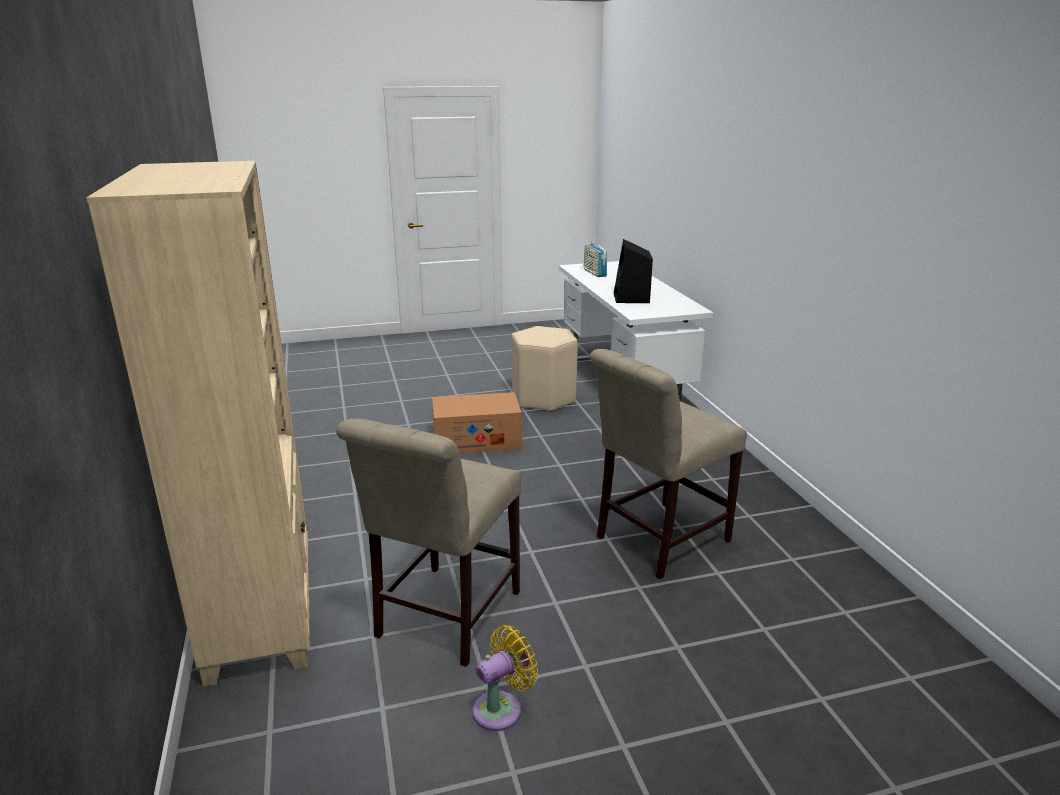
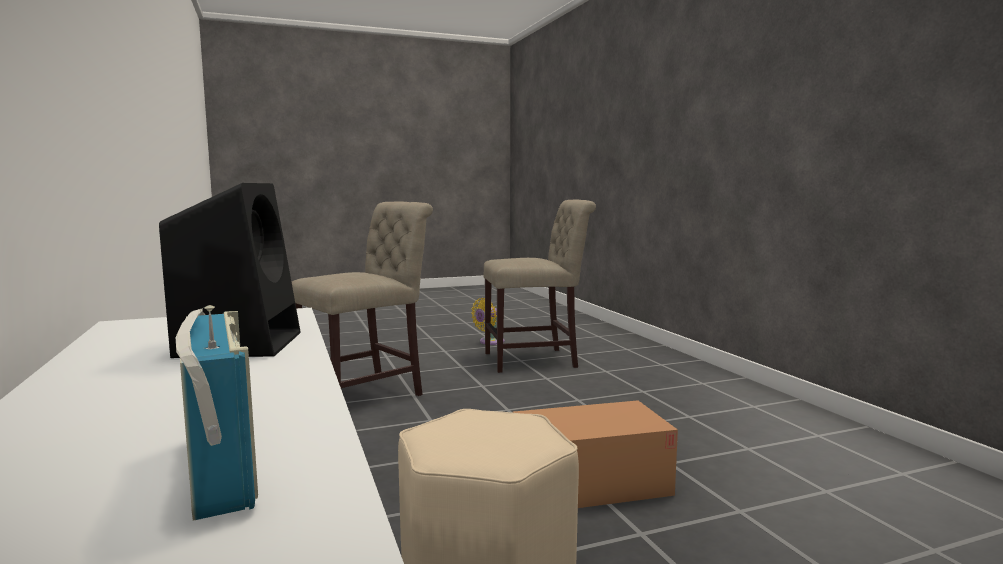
camera: 175 degrees right, 15 degrees down
beige bookcase [86,161,310,687] -> none
beige chair [336,419,521,667] -> beige chair turned 60 degrees clockwise [483,199,596,373]

